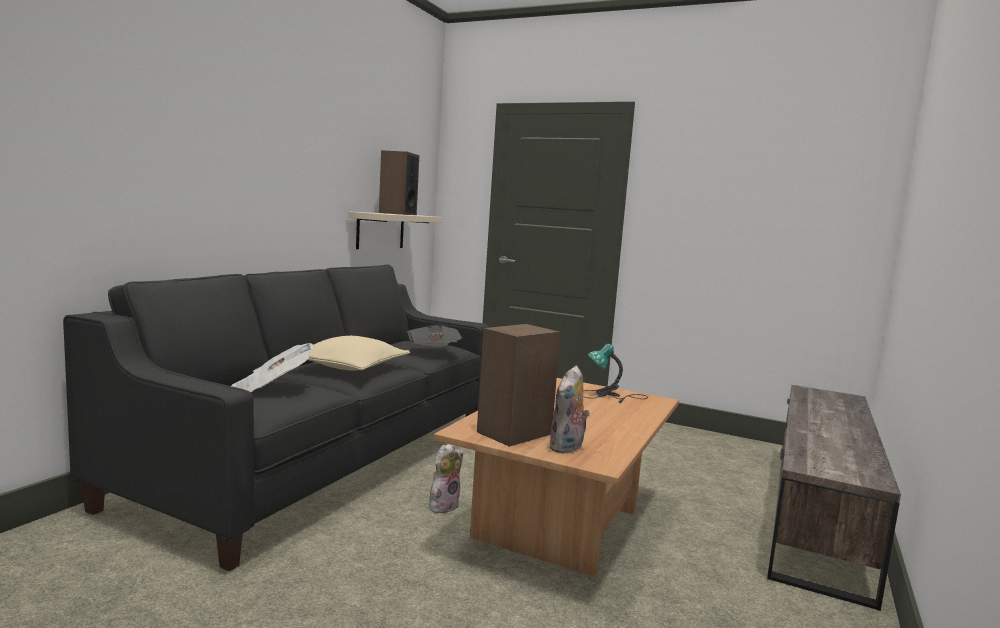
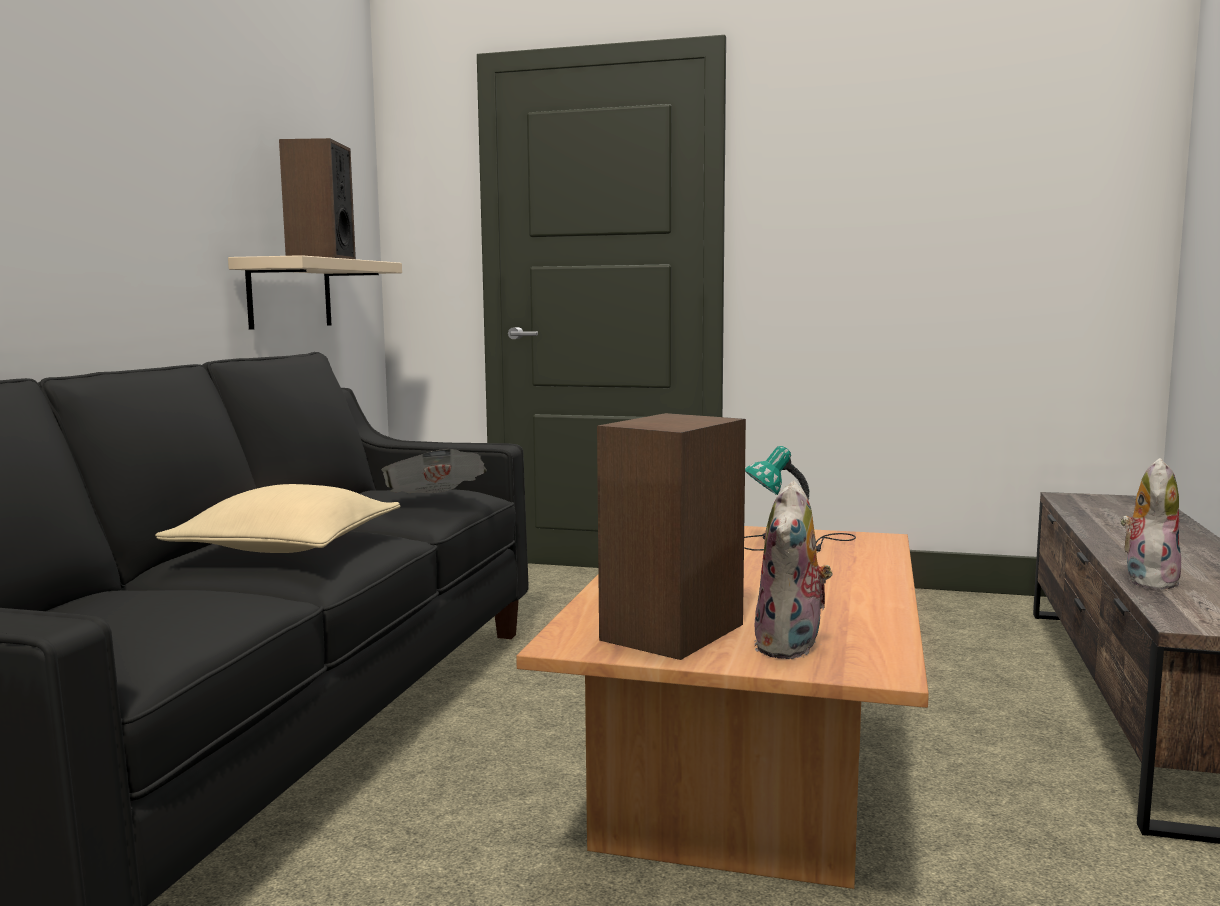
camera: 10 degrees left, 0 degrees up
newspaper [231,343,315,392] -> none
plush toy [429,444,463,513] -> plush toy moved to [1120,458,1181,590]

